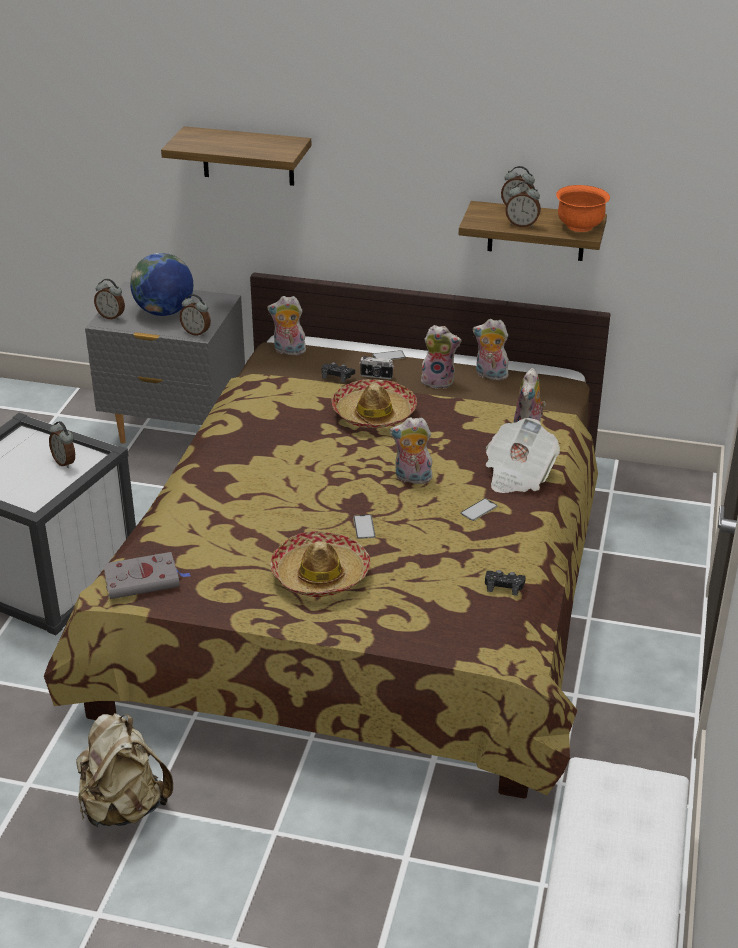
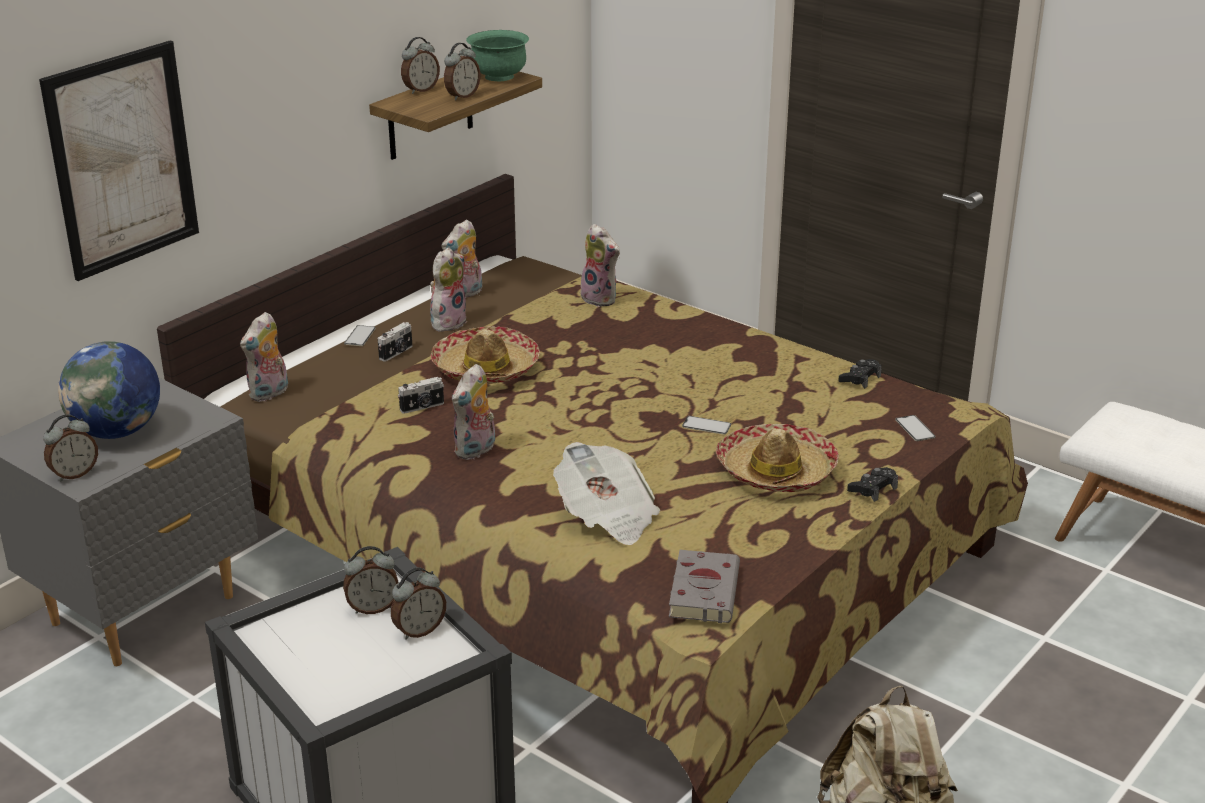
camera: 65 degrees left, 5 degrees down
shelf [161,126,311,186] -> picture [39,40,199,281]
alarm clock [180,294,211,337] -> alarm clock moved to [391,567,446,640]
black game controller [322,362,355,383] -> black game controller moved to [847,467,898,502]
plush toy [390,417,432,484] -> plush toy moved to [452,364,495,460]
phone [460,498,498,521] -> phone moved to [895,415,936,441]
newspaper [485,418,560,493] -> newspaper moved to [553,442,661,545]
orange bowl [556,185,610,232] -> green bowl [466,30,529,81]
none -> camera [398,377,444,414]

